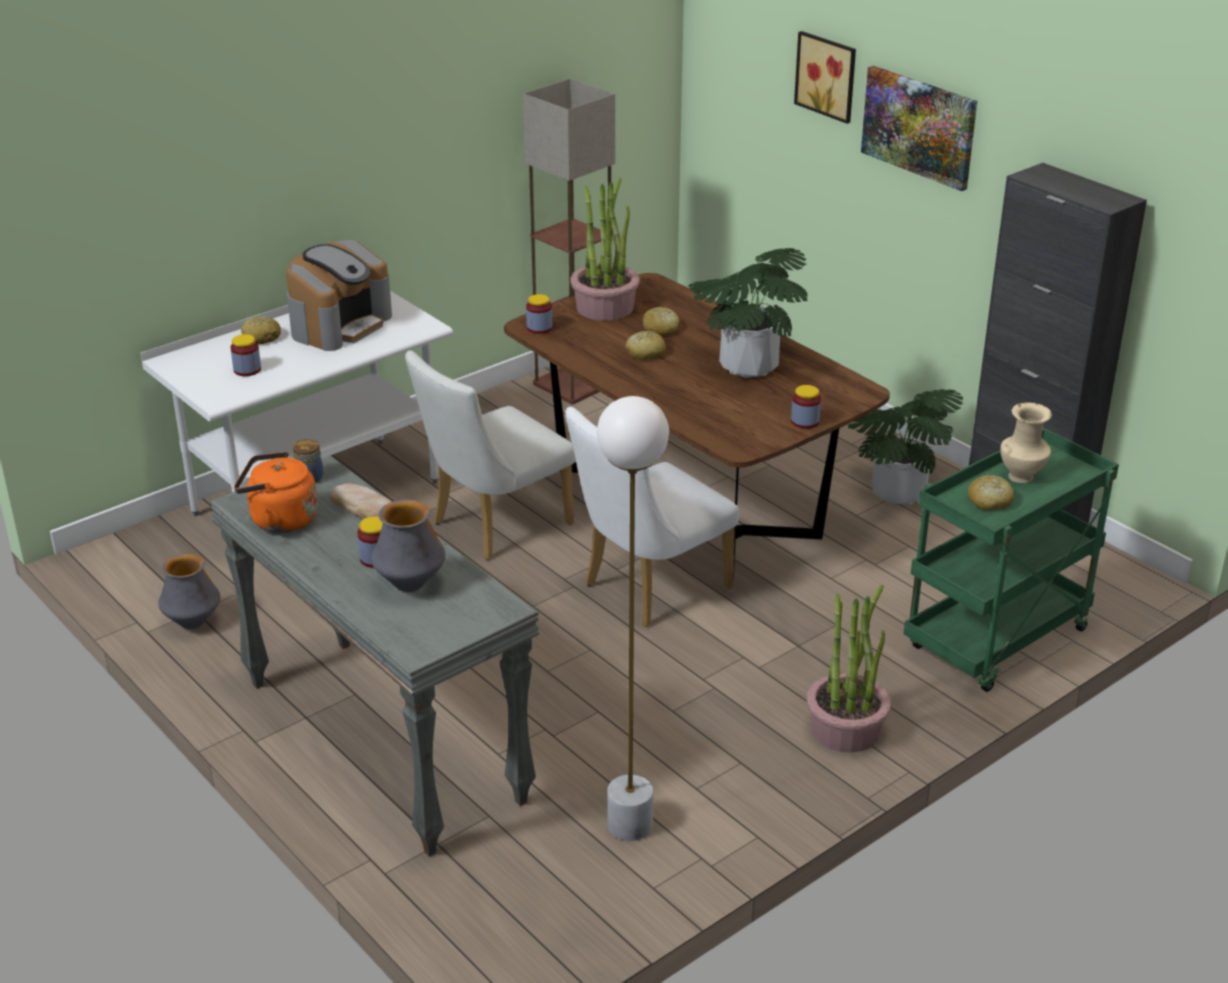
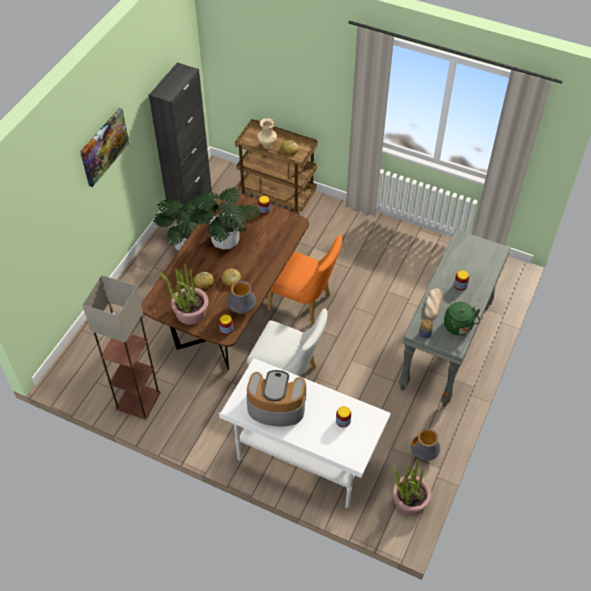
camera: 115 degrees left, 20 degrees up
orange kettle [234,452,318,533] -> green kettle [444,302,480,335]
bread [241,316,281,344] -> none
vase [371,500,445,592] -> vase moved to [227,281,256,314]
white chair [565,407,739,627] -> orange chair [268,235,342,325]
white floor lamp [597,396,669,841] -> none
picture [794,31,856,124] -> none
potted plant [807,584,891,753] -> potted plant moved to [391,460,432,515]
green cart [904,428,1119,692] -> brown cart [235,119,318,214]

